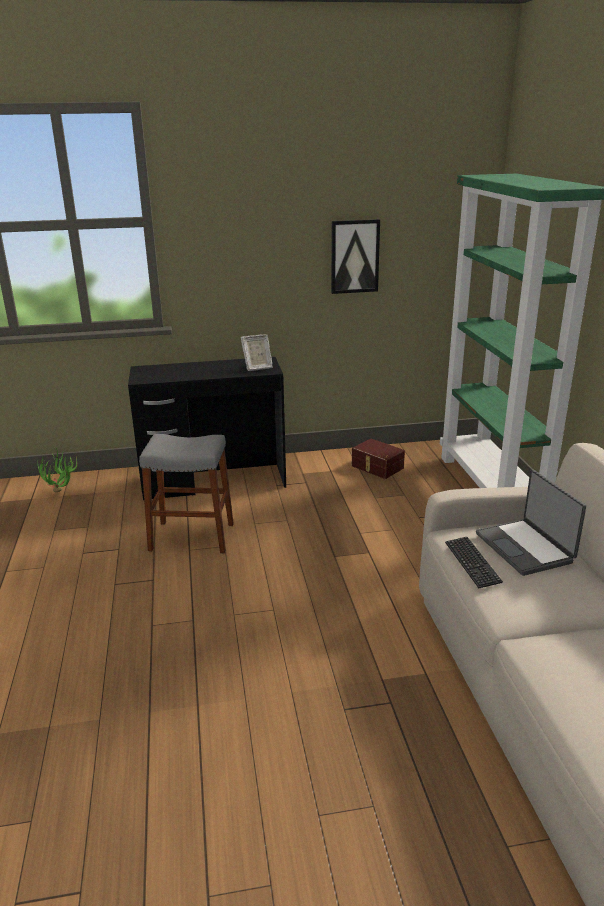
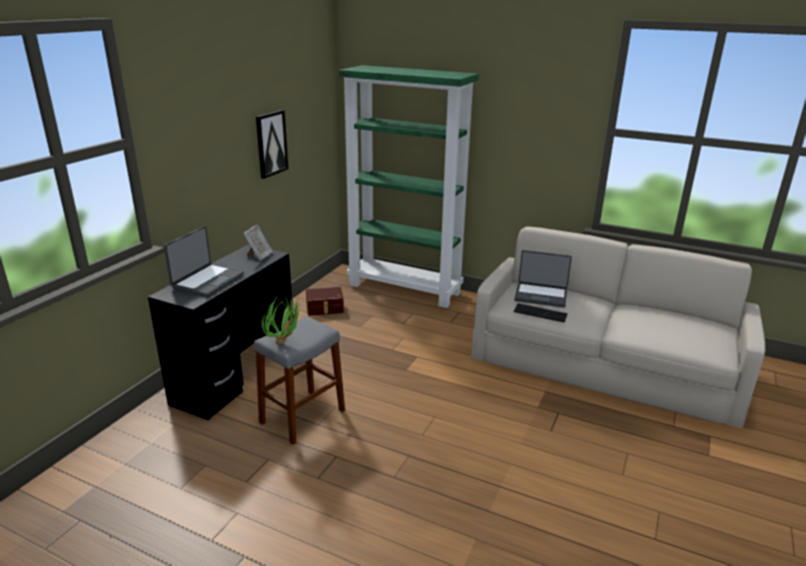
camera: 55 degrees left, 0 degrees up
potted plant [38,451,77,492] -> potted plant moved to [261,295,302,345]
none -> laptop [164,226,244,297]

